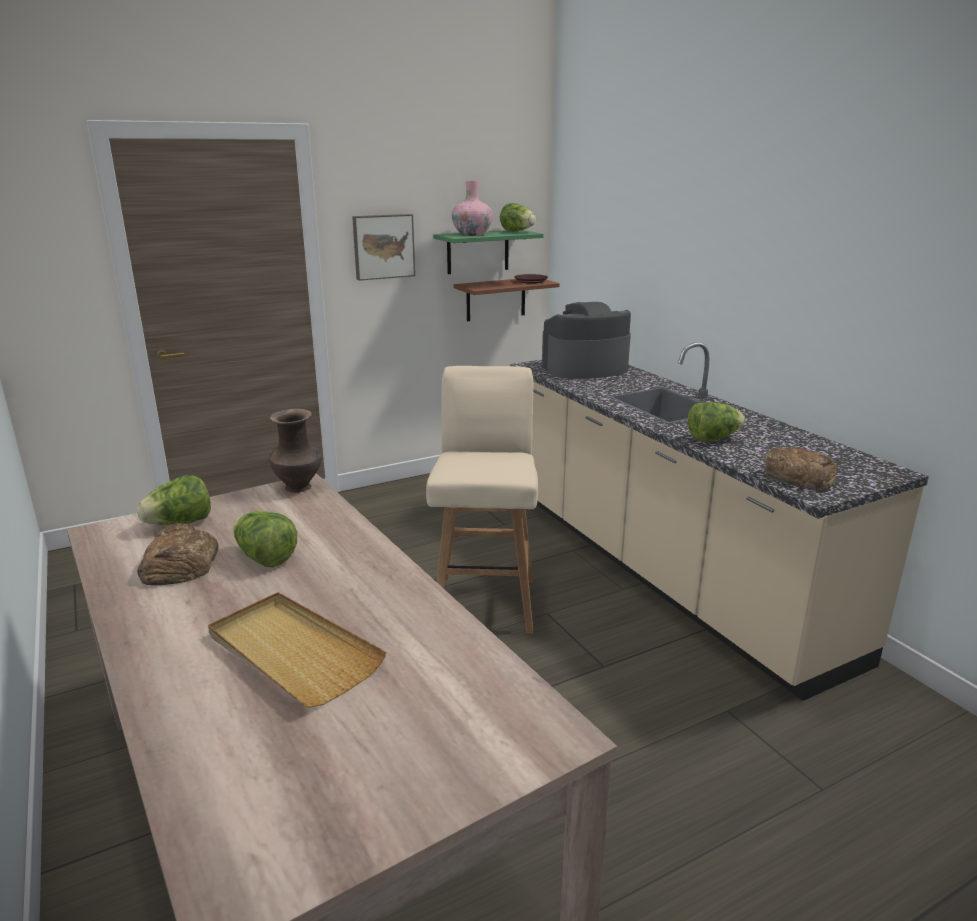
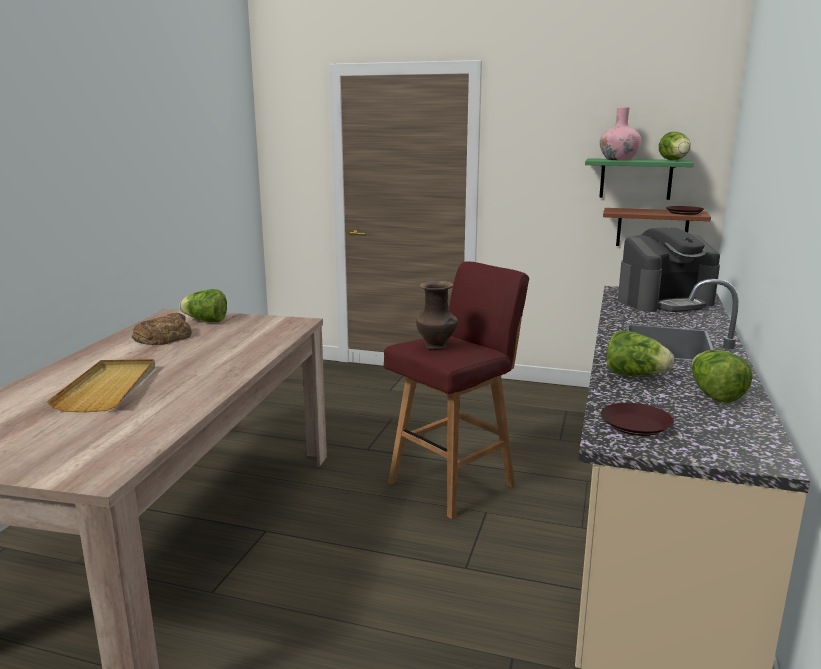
camera: 45 degrees right, 5 degrees down
lettuce [233,511,297,567] -> lettuce moved to [692,350,752,403]
brown vase [269,409,322,493] -> brown vase moved to [416,281,458,349]
picture [352,214,415,281] -> none
beige stool [426,366,538,634] -> red stool [384,261,529,519]
coffee machine [542,302,631,379] -> coffee machine turned 135 degrees clockwise [618,227,720,312]
bread [764,446,837,491] -> brown plate [601,403,674,436]

